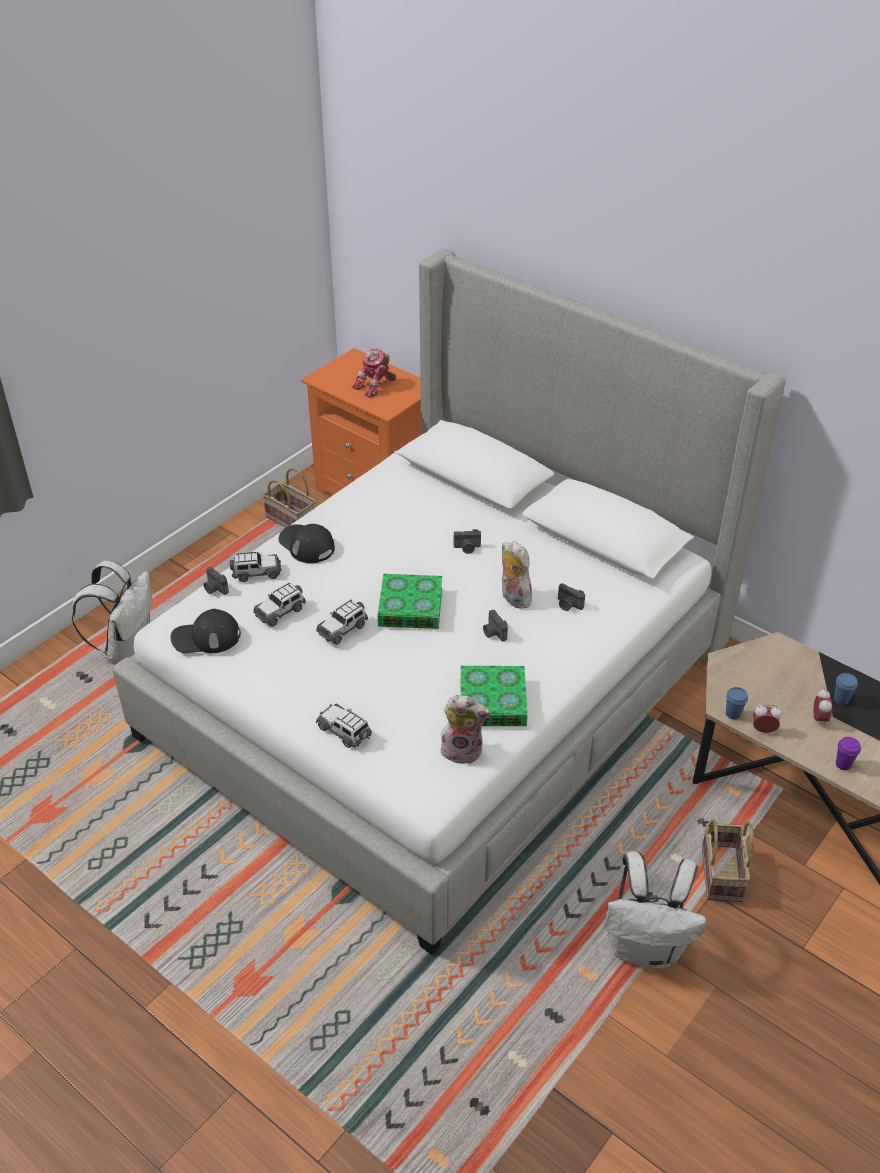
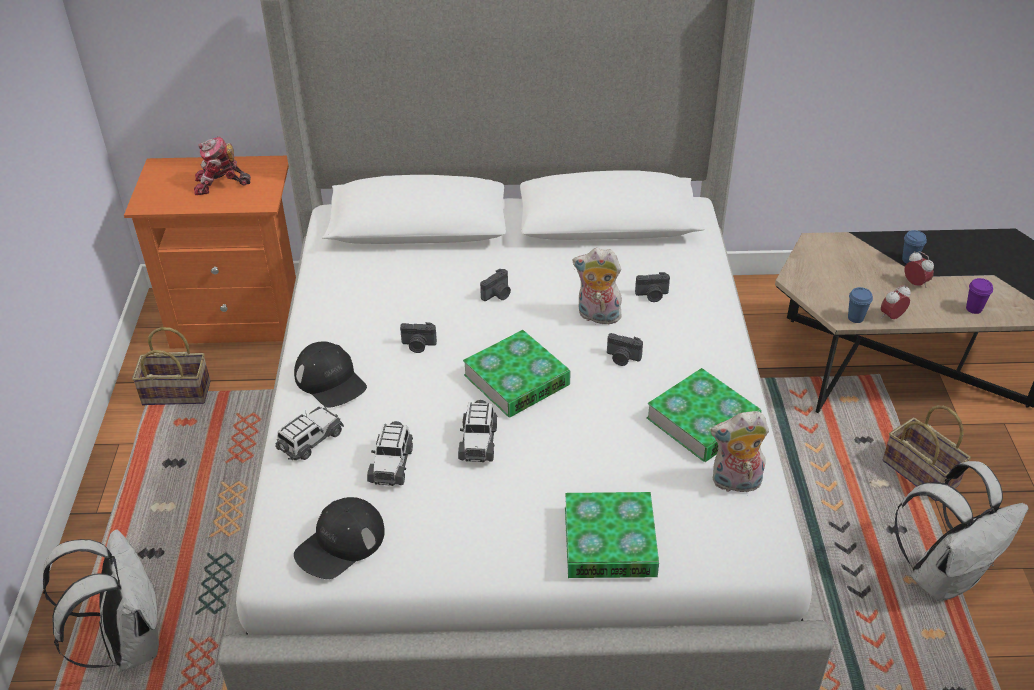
camera: 40 degrees left, 0 degrees up
camera [203,567,229,595] -> camera moved to [400,322,437,353]
black cap [278,524,335,563] -> black cap turned 135 degrees counterclockwise [294,342,367,408]
toy car [316,704,372,748] -> book [565,492,659,578]
toy robot [352,348,396,398] -> toy robot turned 75 degrees clockwise [194,137,251,195]
plush toy [441,695,491,764] -> plush toy turned 150 degrees counterclockwise [711,411,769,496]

